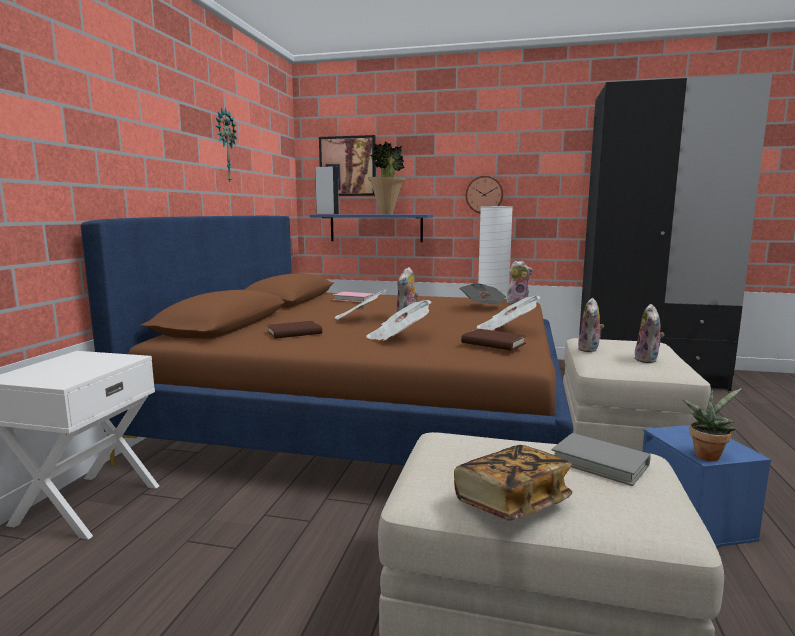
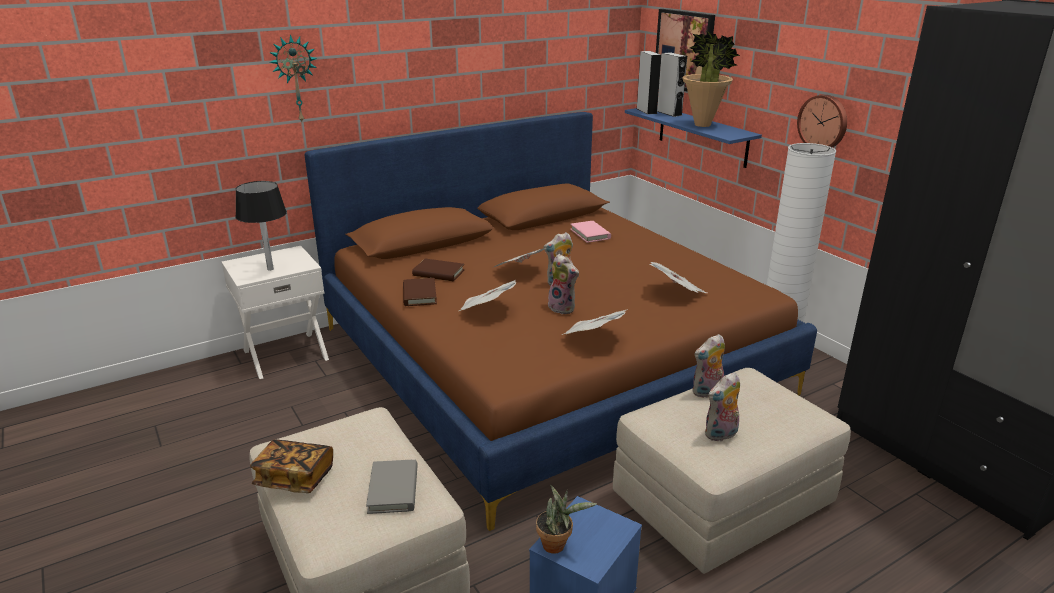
camera: 45 degrees right, 15 degrees up
wall clock [216,108,237,181] -> wall clock moved to [269,34,317,122]
brown book [461,329,526,351] -> brown book moved to [403,278,437,306]
plush toy [507,261,533,304] -> plush toy moved to [548,254,579,315]
none -> black table lamp [235,181,287,271]
none -> grey speaker [657,52,687,117]

